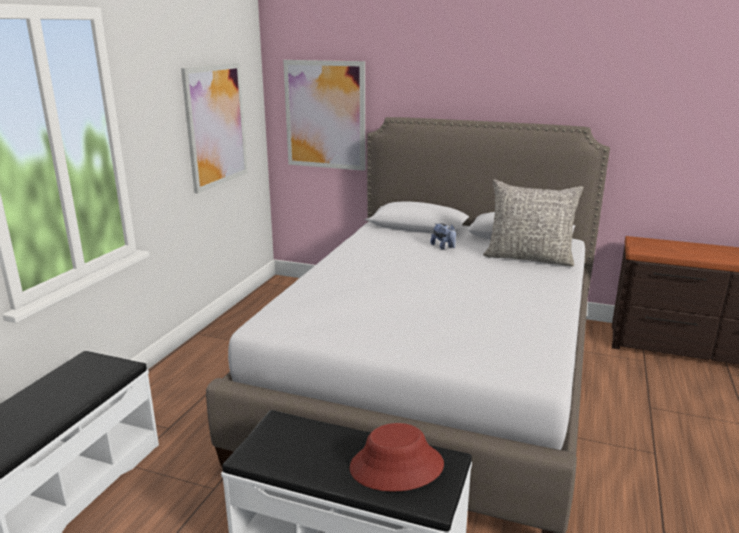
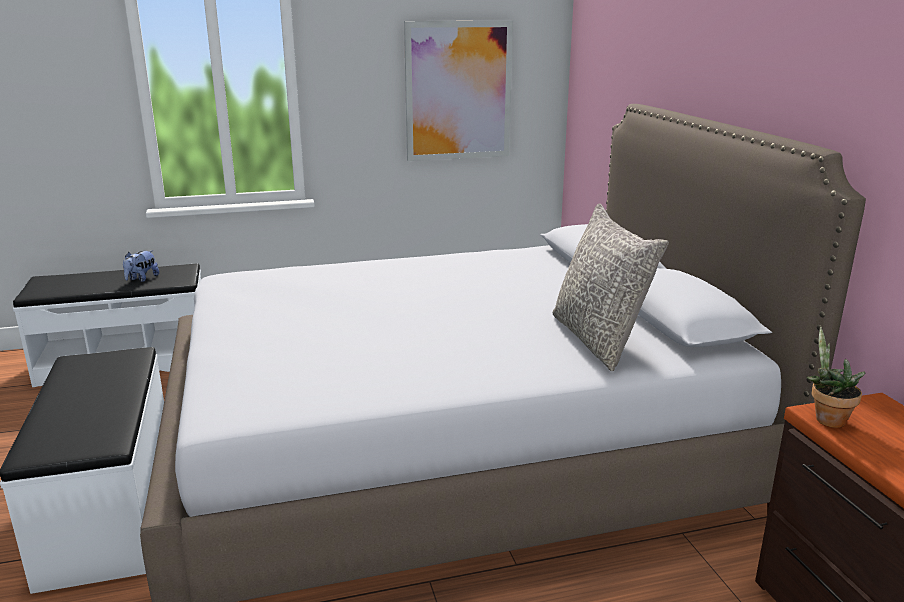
camera: 55 degrees right, 0 degrees up
picture [283,60,365,171] -> none
red hat [349,423,444,492] -> none
plush toy [430,223,456,250] -> plush toy moved to [123,250,159,282]
none -> potted plant [807,327,865,428]

